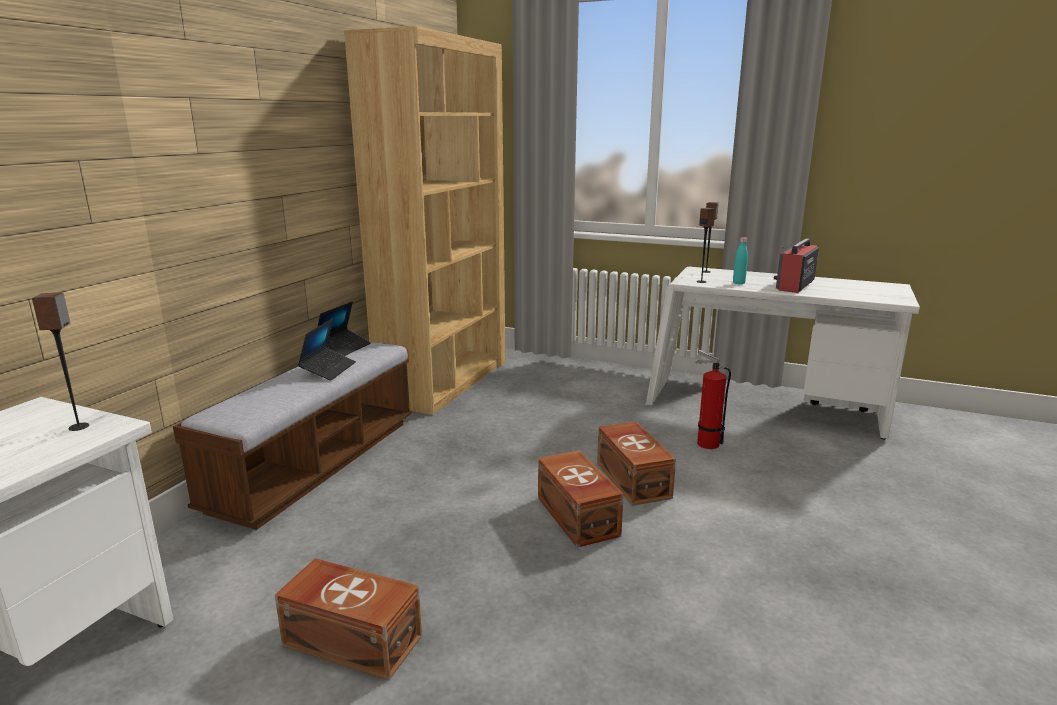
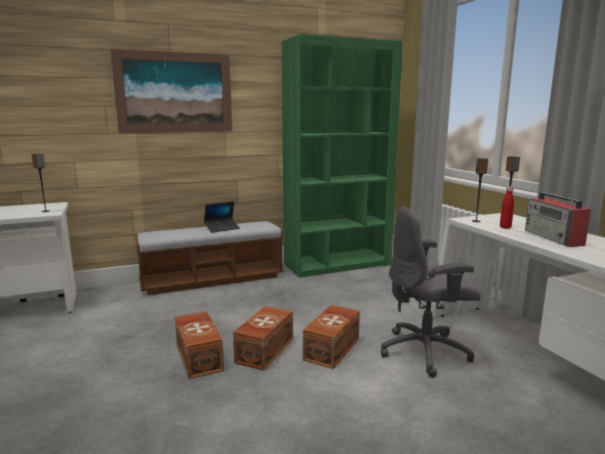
camera: 45 degrees right, 5 degrees down
brown storage box [275,558,422,681] -> brown storage box moved to [175,311,224,379]
laptop [317,302,371,356] -> none
brown bookcase [344,26,505,415] -> green bookcase [282,34,403,278]
fire extinguisher [695,350,731,449] -> grey office chair [381,207,481,378]
turquoise bottle [733,237,748,284] -> red bottle [500,186,514,229]
radio [774,238,819,293] -> radio turned 90 degrees counterclockwise [525,192,591,247]
none -> picture [110,49,232,133]

